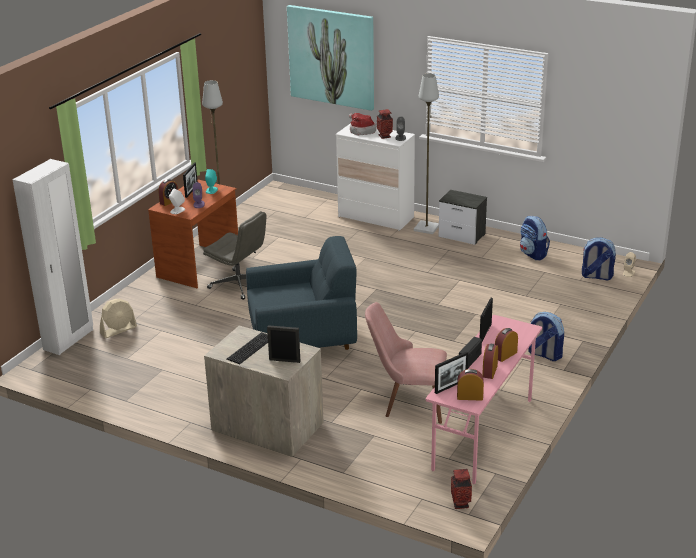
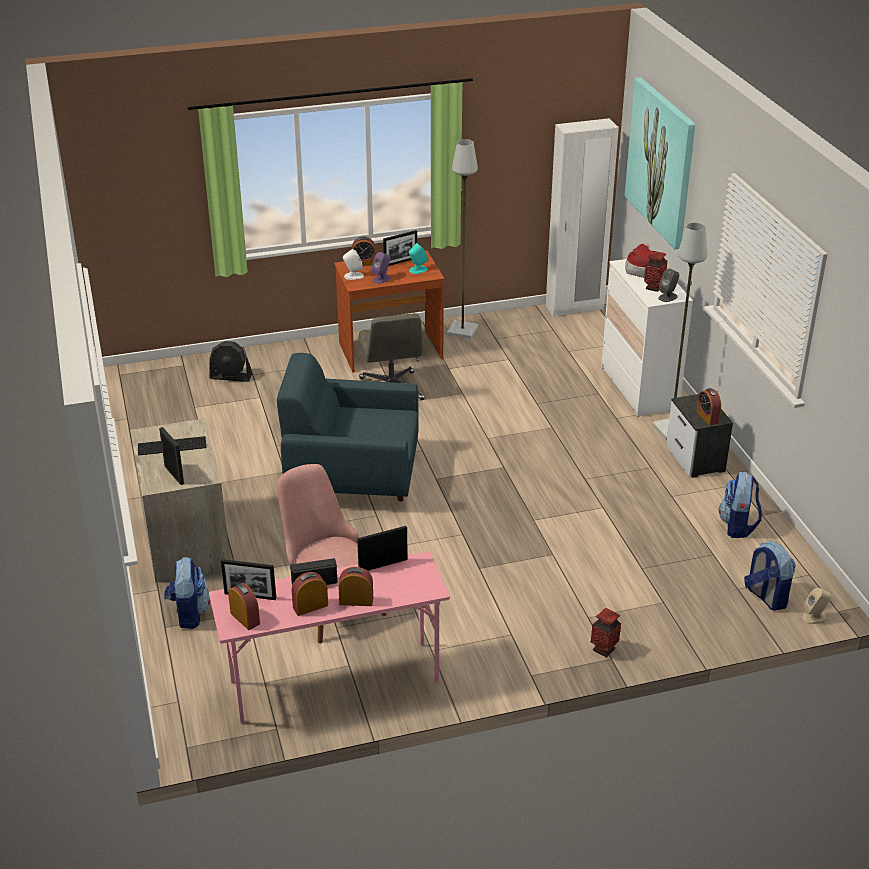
camera: 45 degrees right, 5 degrees up
white wardrobe [12,159,93,355] -> white wardrobe moved to [546,118,619,317]
beige fan [100,299,137,338] -> black fan [209,341,252,382]
blue armchair [246,236,357,350] -> blue armchair turned 150 degrees clockwise [277,353,419,502]
vase [451,469,472,509] -> vase moved to [591,608,621,657]
backpack [528,312,564,361] -> backpack moved to [164,557,211,629]
none -> alarm clock [696,388,721,425]

